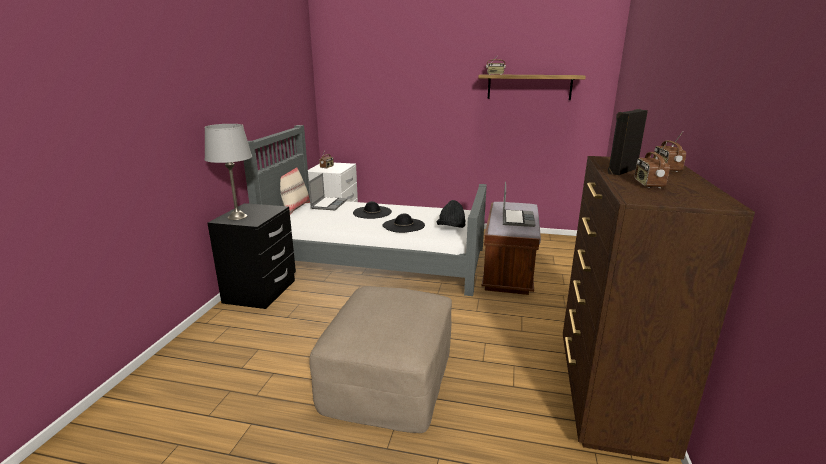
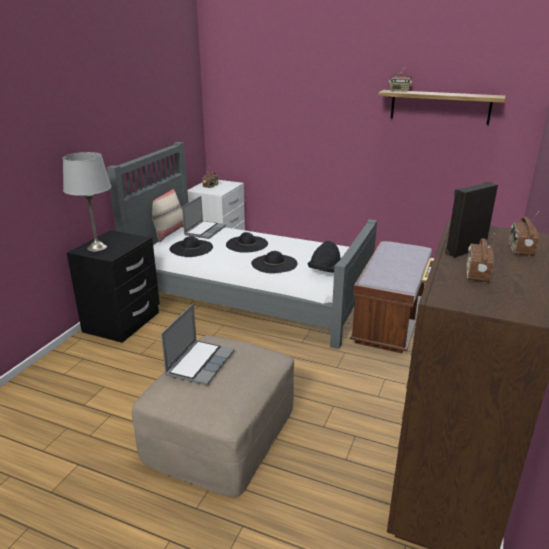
camera: 10 degrees right, 5 degrees up
laptop [503,182,536,227] -> laptop moved to [161,303,235,385]
none -> black hat [169,236,213,257]

